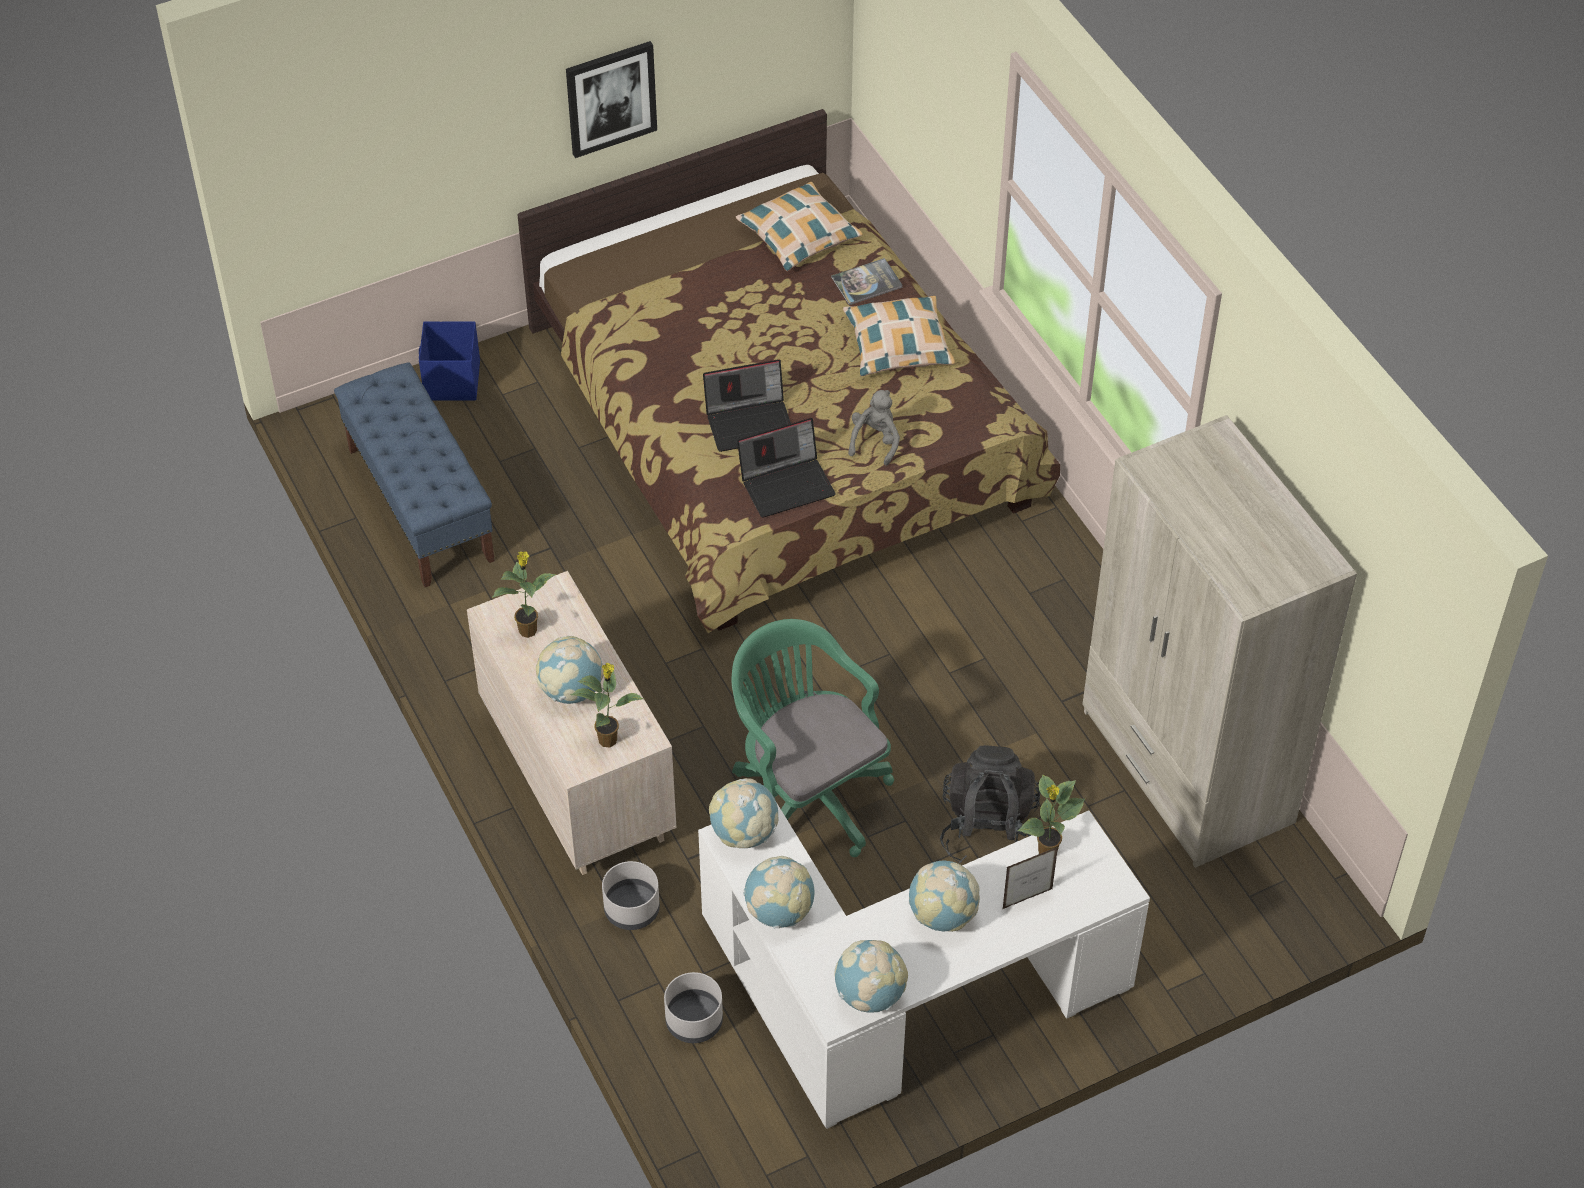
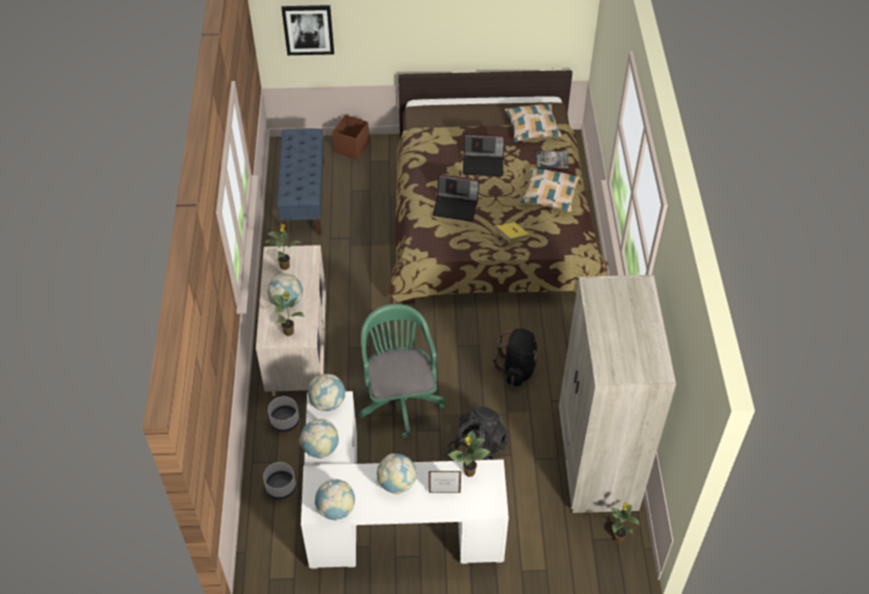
camera: 25 degrees right, 0 degrees up
blue storage box [419,321,480,400] -> brown storage box [332,115,369,160]
picture [566,41,657,158] -> picture moved to [282,5,334,55]
laptop [737,418,836,518] -> laptop moved to [463,134,505,176]
grey plush toy [848,390,900,466] -> yellow book [495,222,529,242]
none -> black backpack [493,328,541,386]
none -> potted plant [611,502,640,543]

